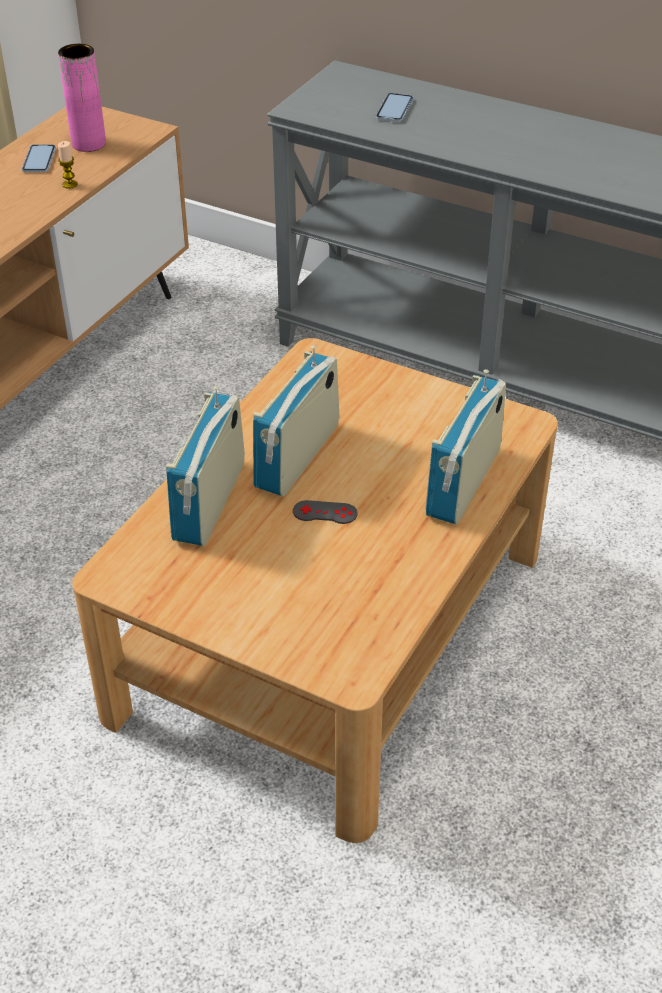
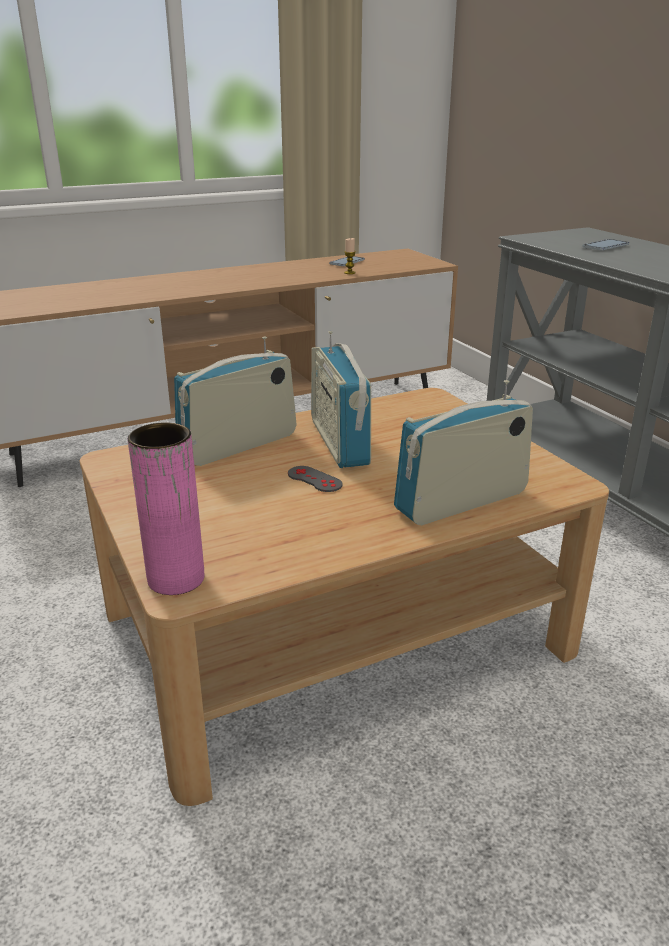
camera: 35 degrees right, 15 degrees down
pink vase [58,44,106,152] -> pink vase moved to [128,422,204,595]
radio [253,345,339,497] -> radio turned 75 degrees counterclockwise [311,331,371,468]

